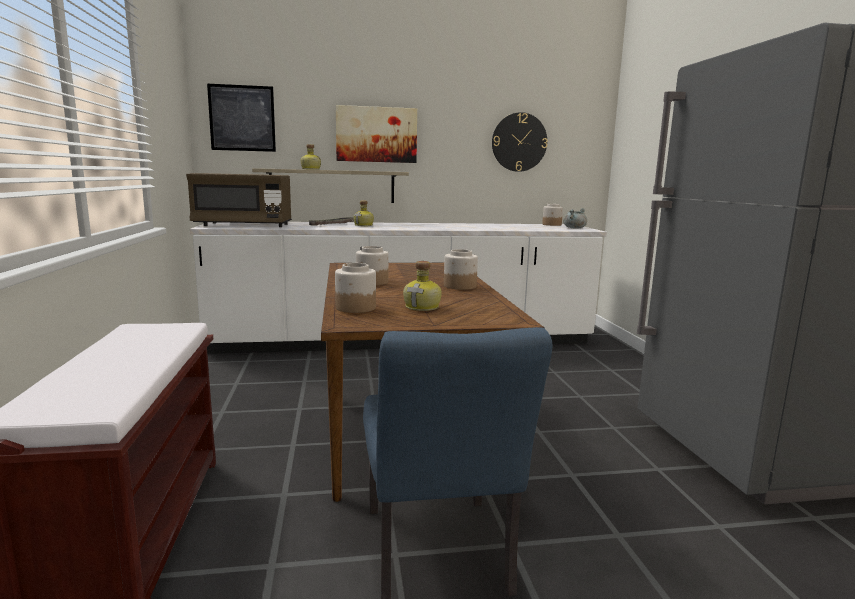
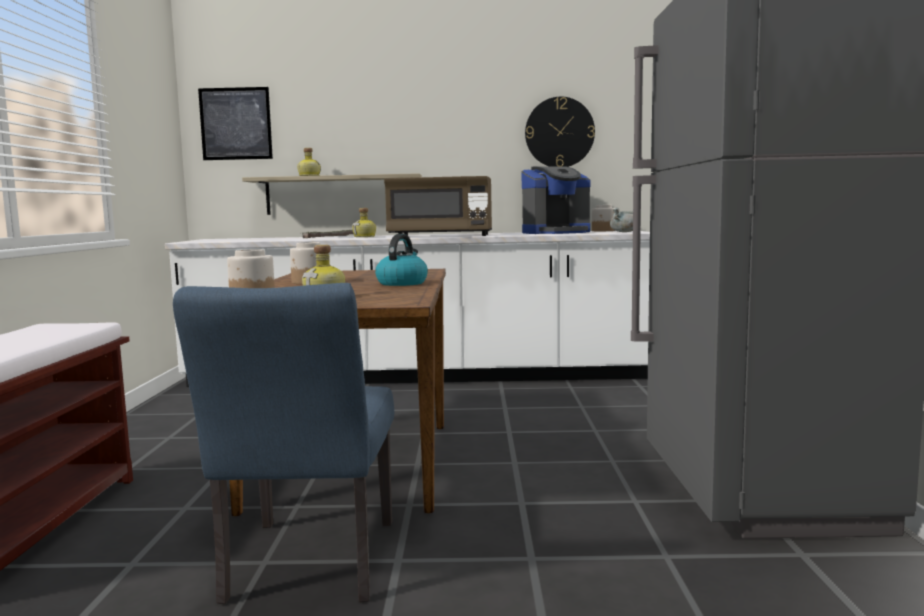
camera: 10 degrees right, 5 degrees down
brown microwave [186,173,292,227] -> brown microwave moved to [384,176,492,236]
picture [336,105,417,163] -> none
jar [444,249,478,290] -> kettle [375,234,428,286]
none -> coffee machine [521,166,590,234]

